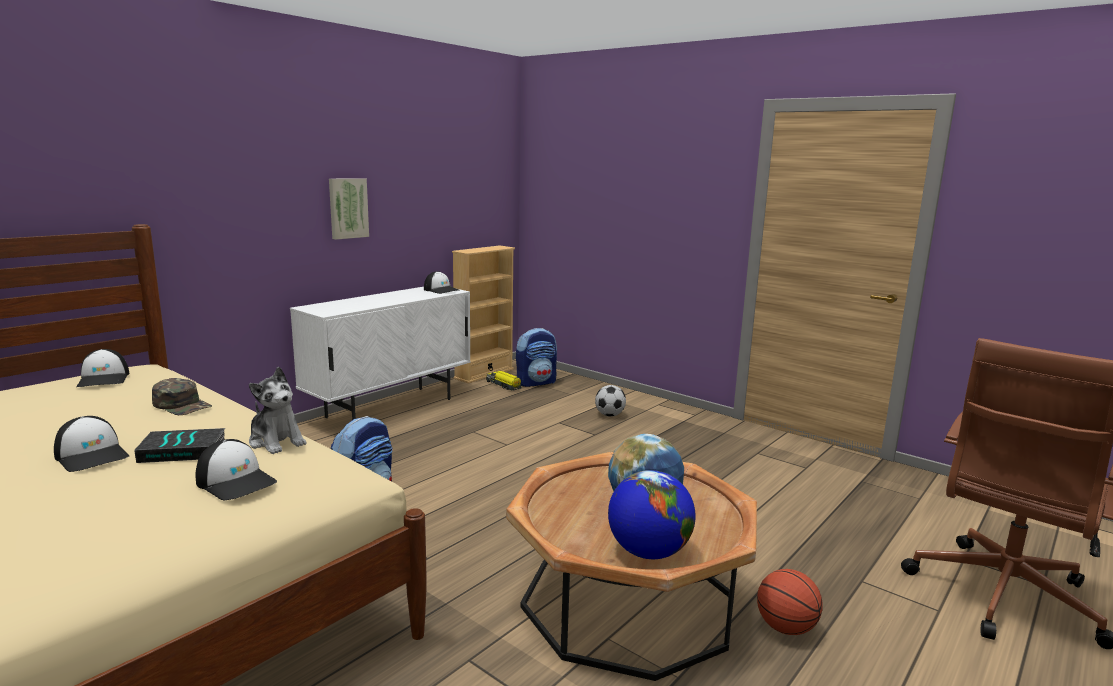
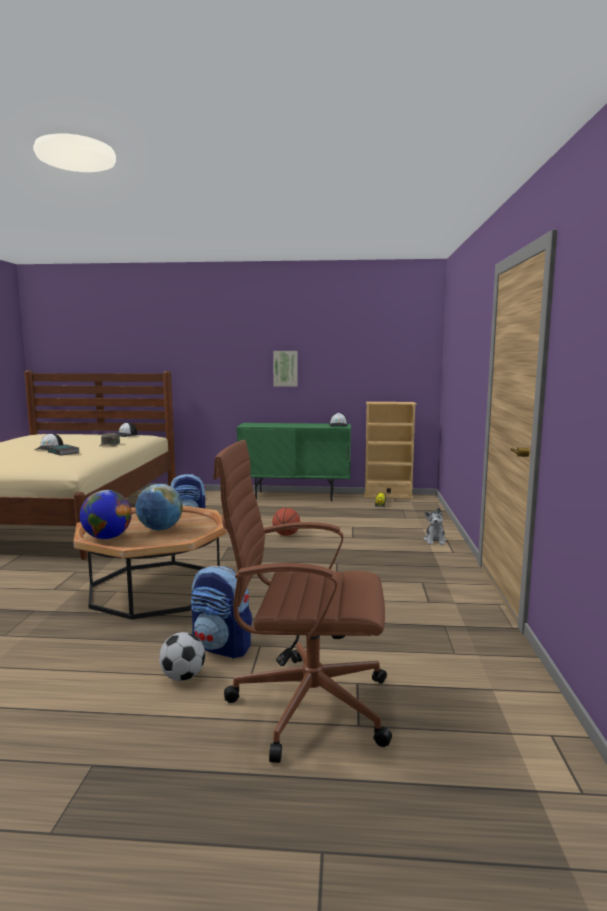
camera: 55 degrees right, 5 degrees down
cap [196,439,277,501] -> none
plush toy [249,367,307,454] -> plush toy moved to [423,507,447,545]
white cabinet [290,287,471,420] -> green cabinet [236,423,351,501]
backpack [516,328,557,387] -> backpack moved to [191,566,253,659]
football [595,385,626,416] -> football moved to [159,632,205,681]
basketball [757,569,823,635] -> basketball moved to [272,508,300,536]

